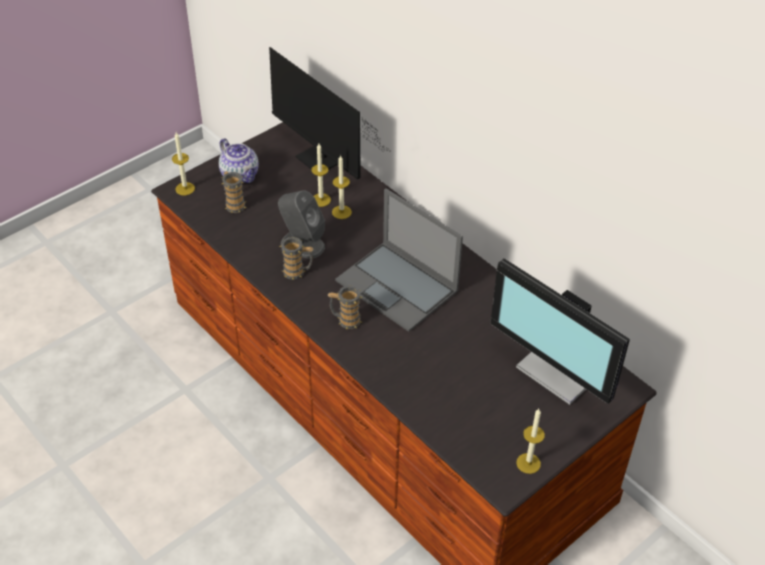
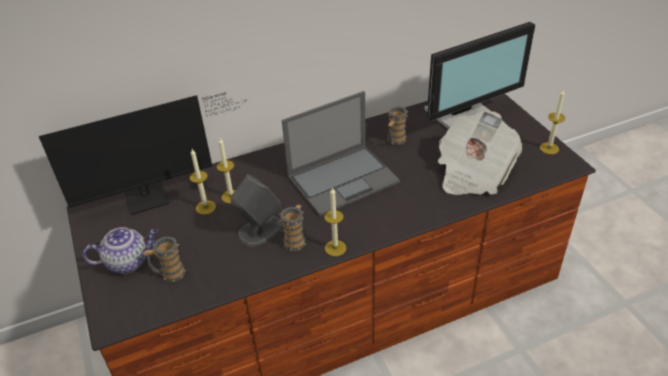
camera: 70 degrees left, 5 degrees down
candle [172,132,195,195] -> candle moved to [324,187,346,256]
mug [328,285,363,329] -> mug moved to [387,106,409,145]
none -> newspaper [438,110,522,195]

